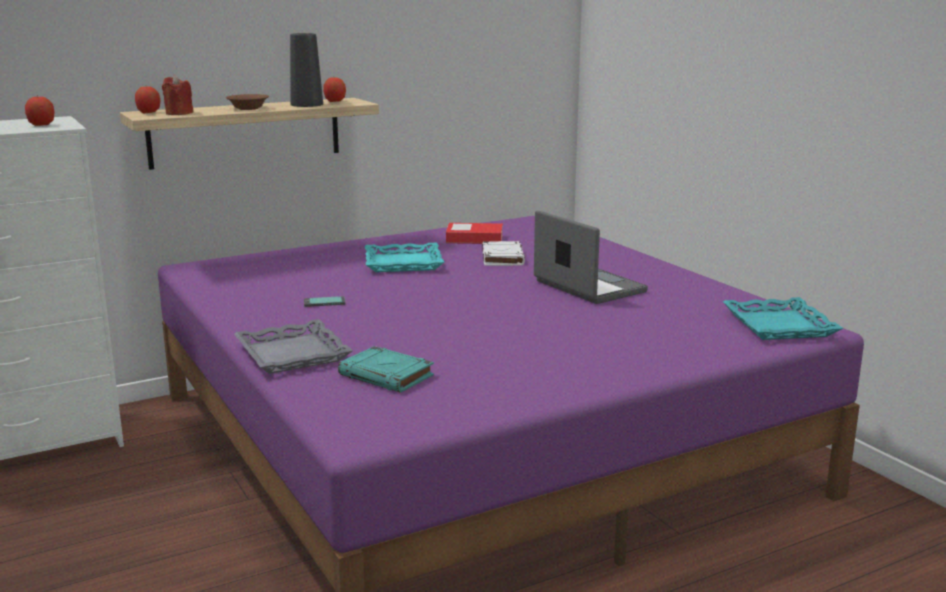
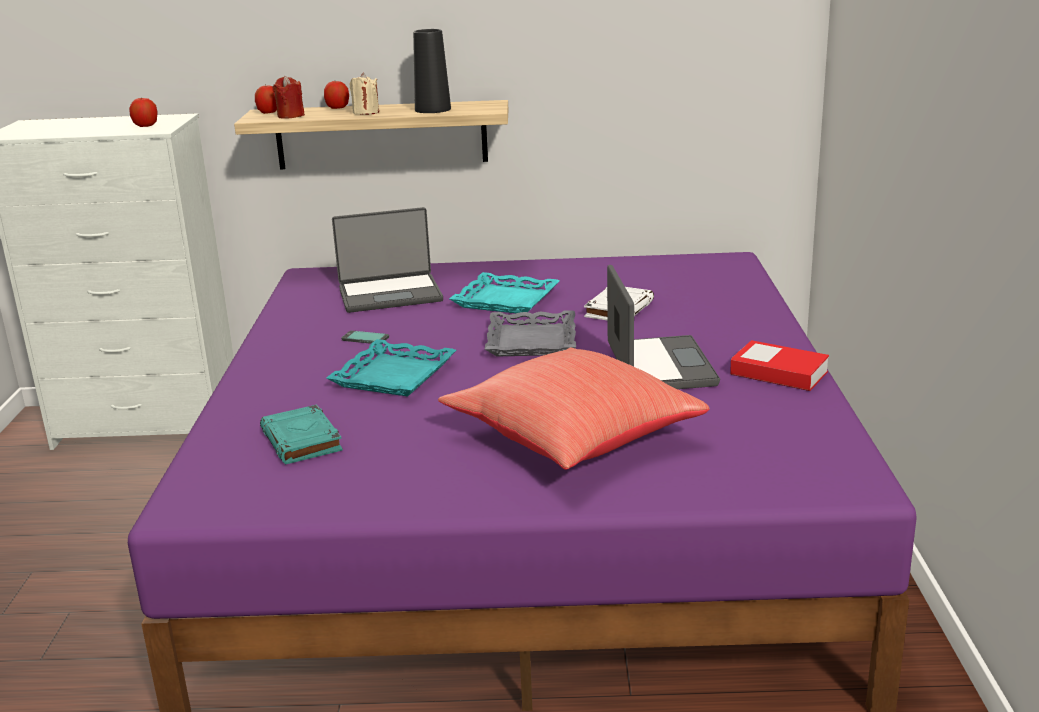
camera: 30 degrees right, 5 degrees up
brown bowl [226,94,269,110] -> beige candle [350,72,379,115]
grey tray [234,319,353,374] -> grey tray moved to [485,310,576,356]
apple [323,78,346,102] -> apple moved to [324,81,349,109]
book [446,223,503,244] -> book moved to [730,340,829,391]
turquoise tray [723,297,843,340] -> turquoise tray moved to [326,339,456,397]
none -> laptop [332,207,443,313]
none -> red pillow [438,347,709,470]

